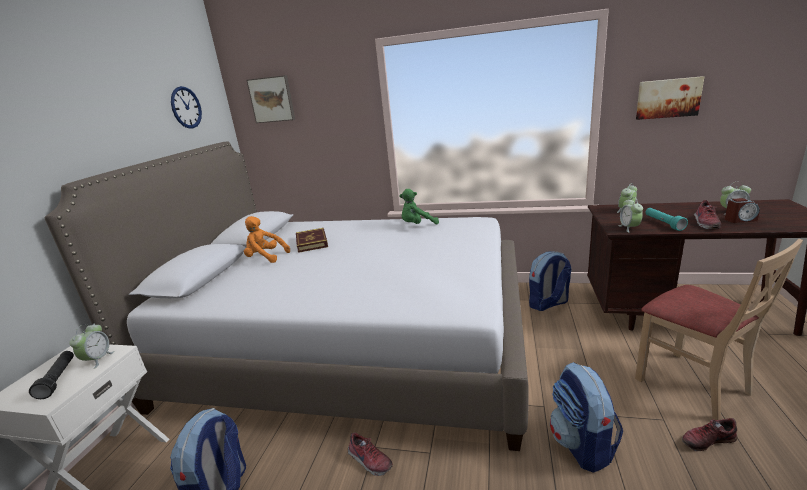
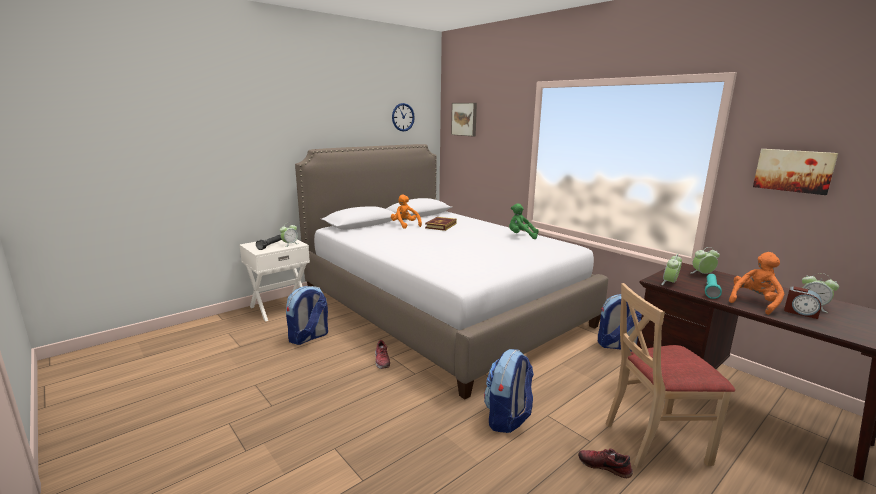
camera: 35 degrees right, 5 degrees down
beige chair [635,239,803,420] -> beige chair turned 75 degrees clockwise [606,283,735,468]
shoe [694,200,721,229] -> orange plush toy [729,252,784,315]

